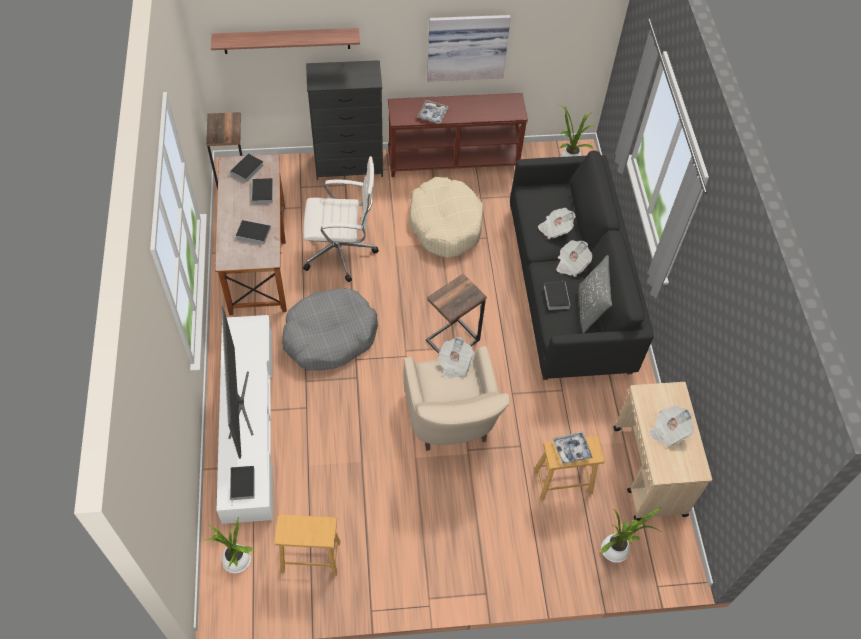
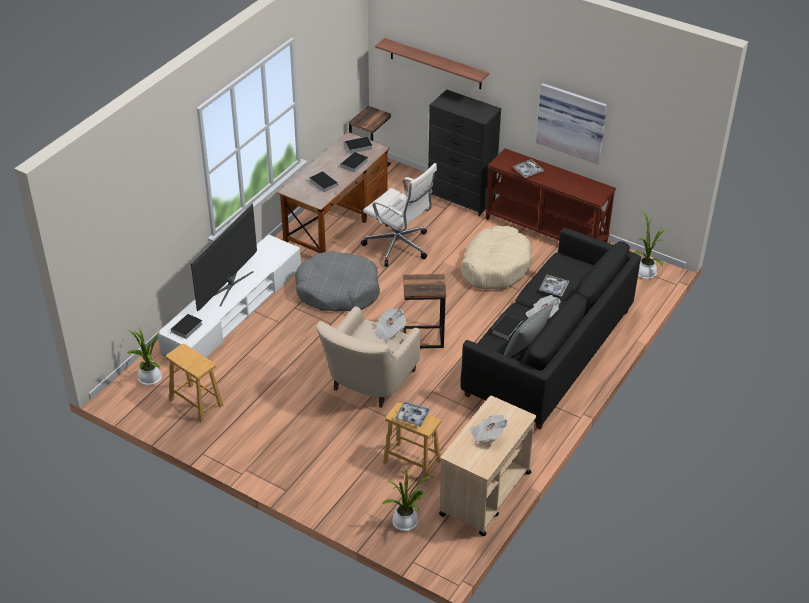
camera: 40 degrees right, 15 degrees down
newspaper [538,208,576,239] -> tray [539,275,569,297]

